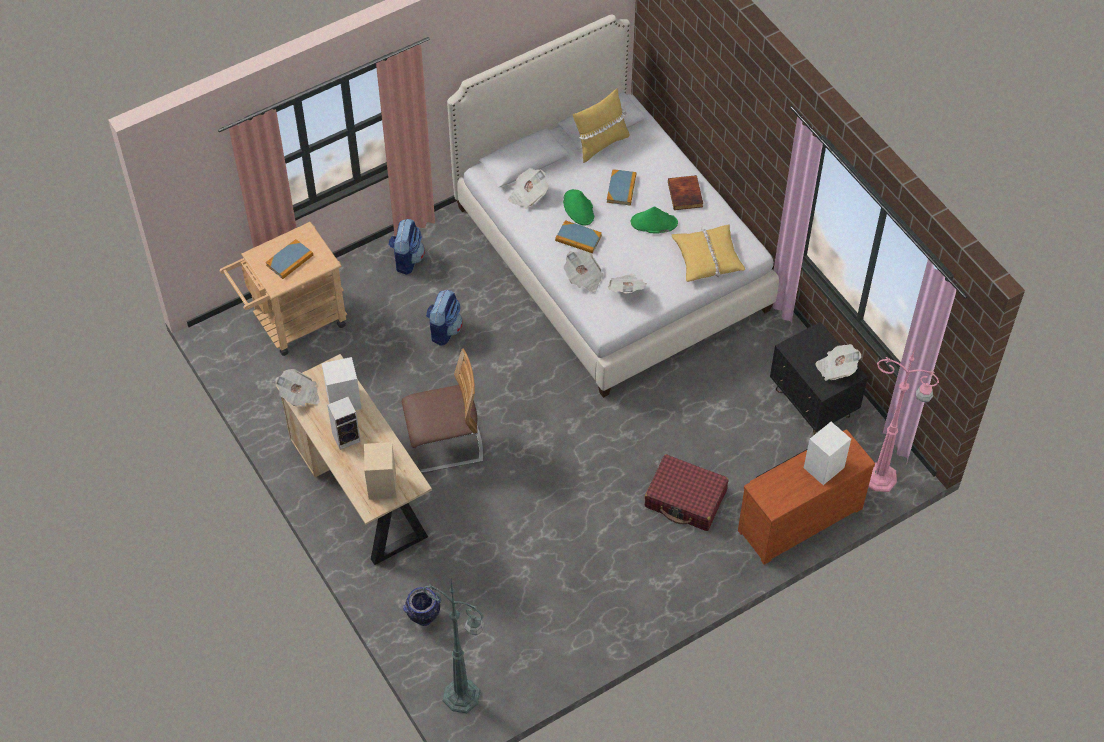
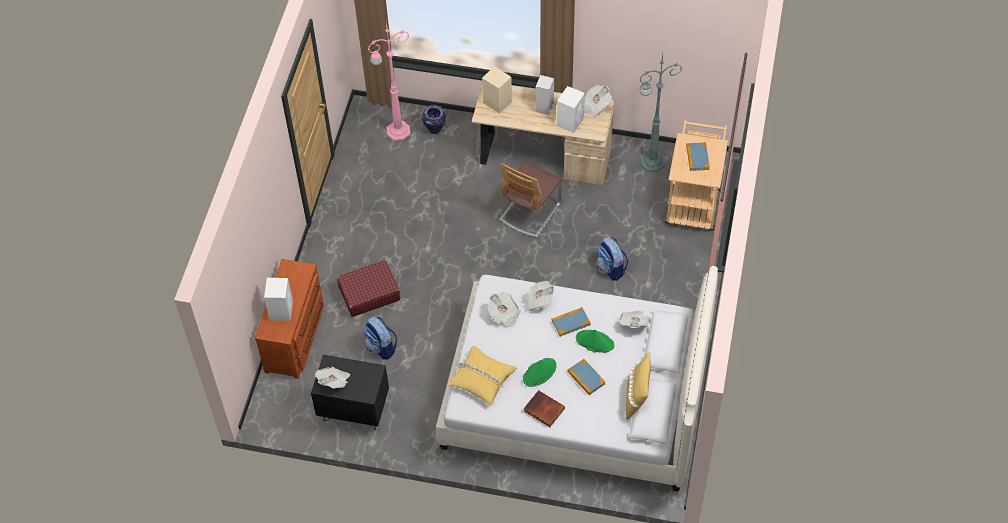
camera: 135 degrees right, 0 degrees up
backpack [389,219,425,275] -> backpack moved to [364,316,397,360]
green floor lamp [423,580,484,713] -> green floor lamp moved to [640,54,682,172]
pink floor lamp [868,344,939,492] -> pink floor lamp moved to [368,21,411,141]

